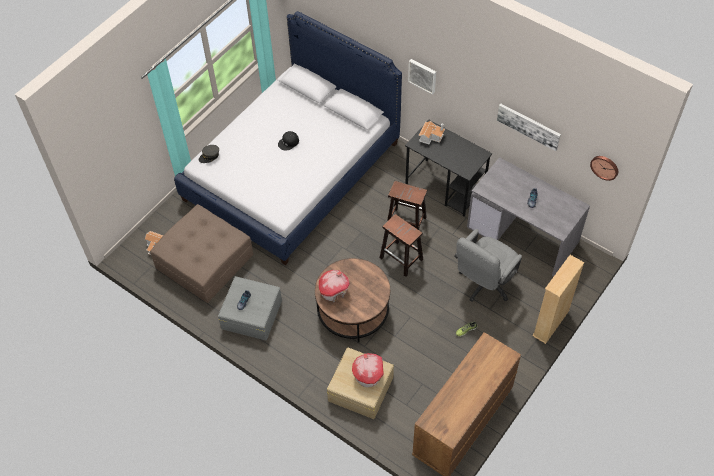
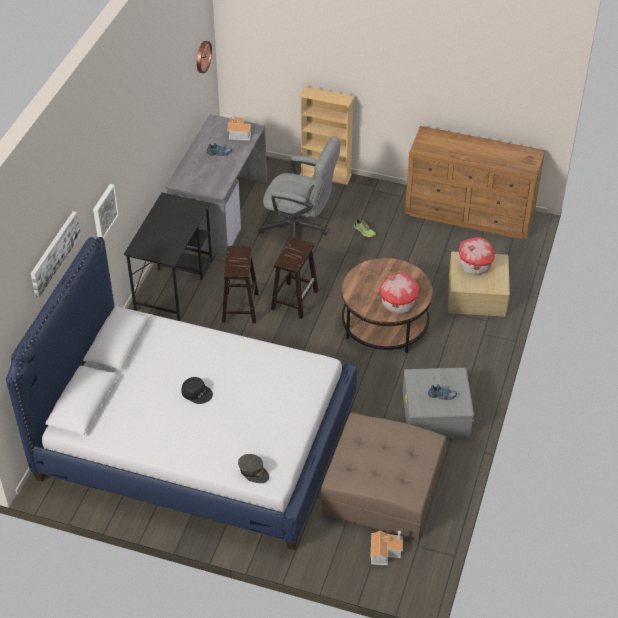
camera: 110 degrees left, 10 degrees down
toy house [418,121,445,144] -> toy house moved to [227,110,251,141]
picture [497,104,561,151] -> picture moved to [30,211,81,298]

